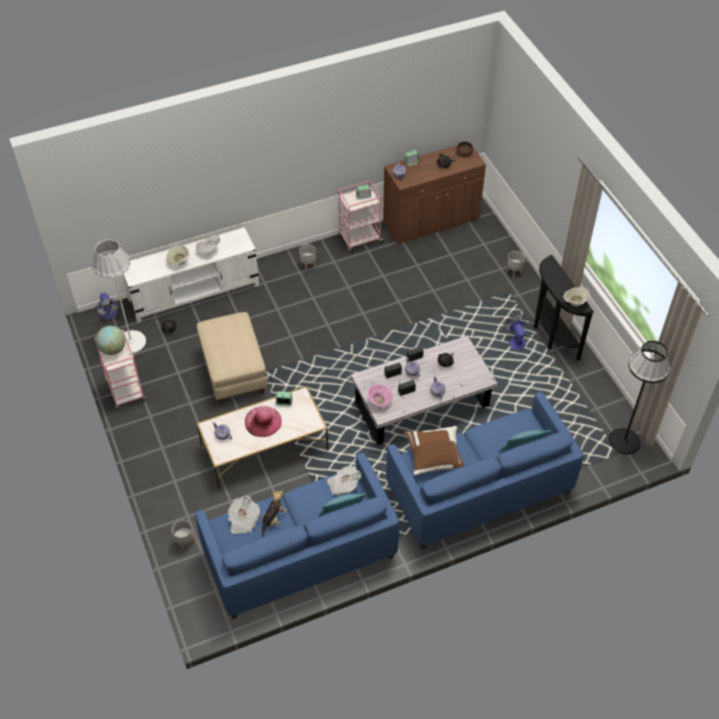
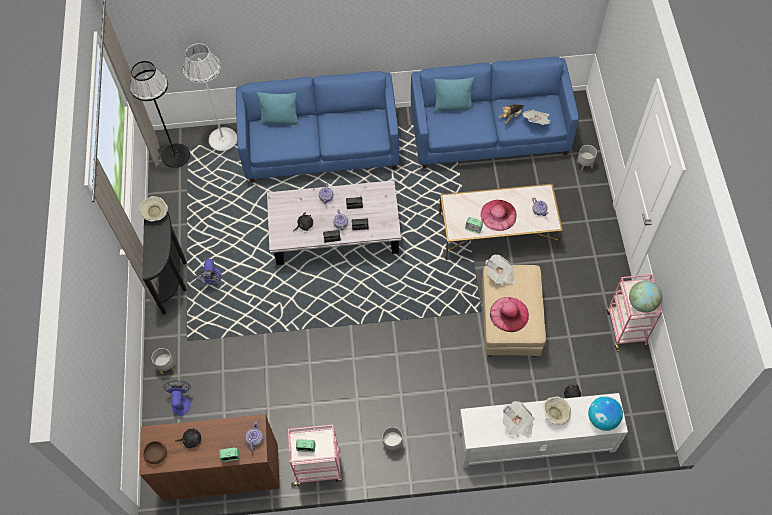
camera: 160 degrees left, 10 degrees up
white floor lamp [92,239,146,353] -> white floor lamp moved to [183,43,237,151]
fan [95,293,119,319] -> fan moved to [163,380,191,416]
newspaper [327,466,361,495] -> newspaper moved to [485,255,515,285]
pink bowl [367,384,393,407] -> none
brown pillow [404,426,465,475] -> none
none -> pink hat [490,297,529,332]
none -> globe [588,396,623,431]

